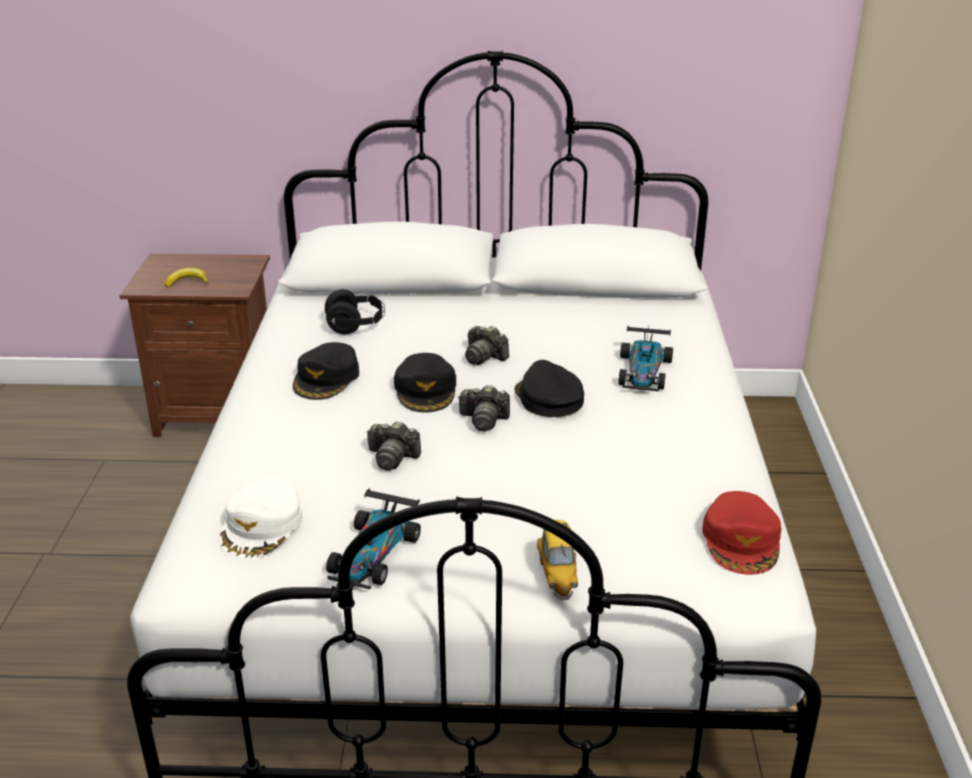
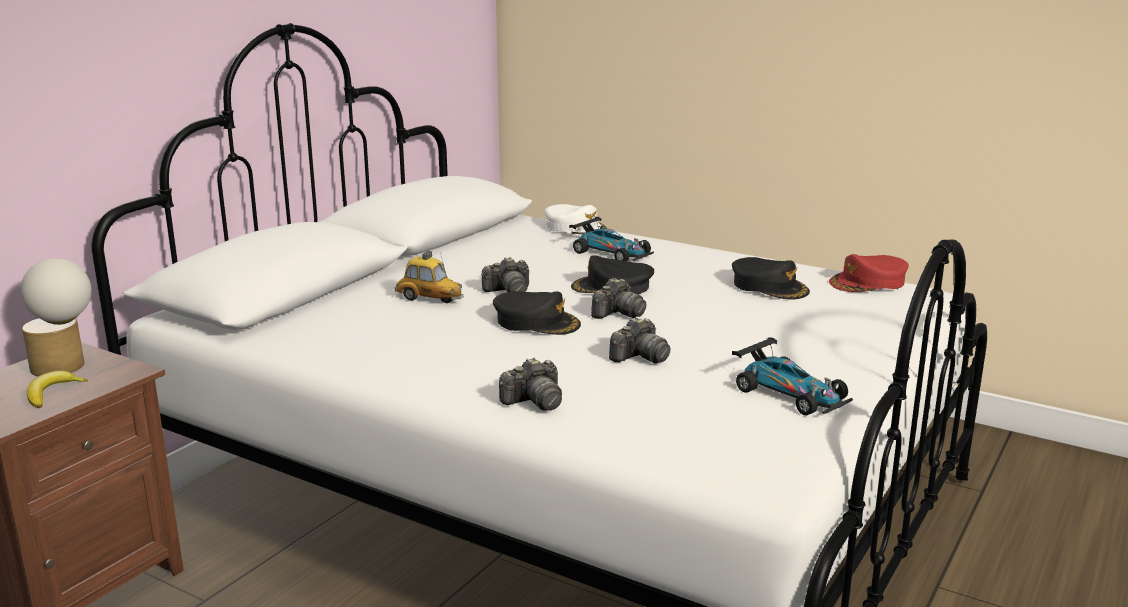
camera: 60 degrees left, 10 degrees down
white cap [220,478,302,559] -> white cap moved to [545,204,607,236]
black cap [293,342,359,400] -> black cap moved to [732,257,810,300]
black headphones [325,289,385,334] -> none
toy car [537,520,578,600] -> toy car moved to [395,251,463,303]
red cap [702,491,781,575] -> red cap turned 120 degrees clockwise [829,254,909,292]
none -> table lamp [20,258,91,377]
none -> camera [499,357,562,411]

